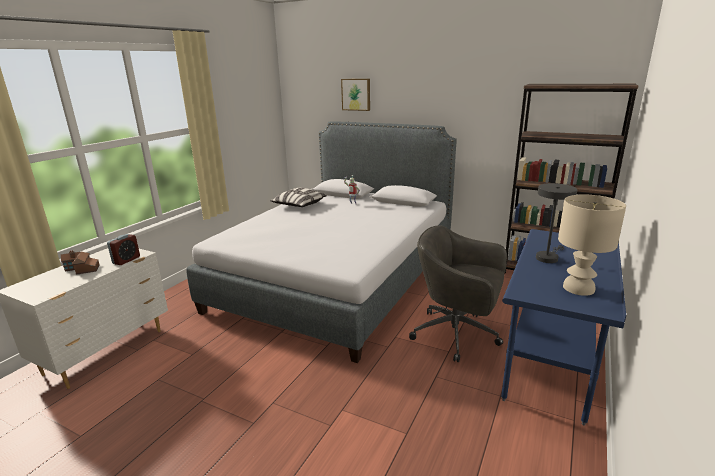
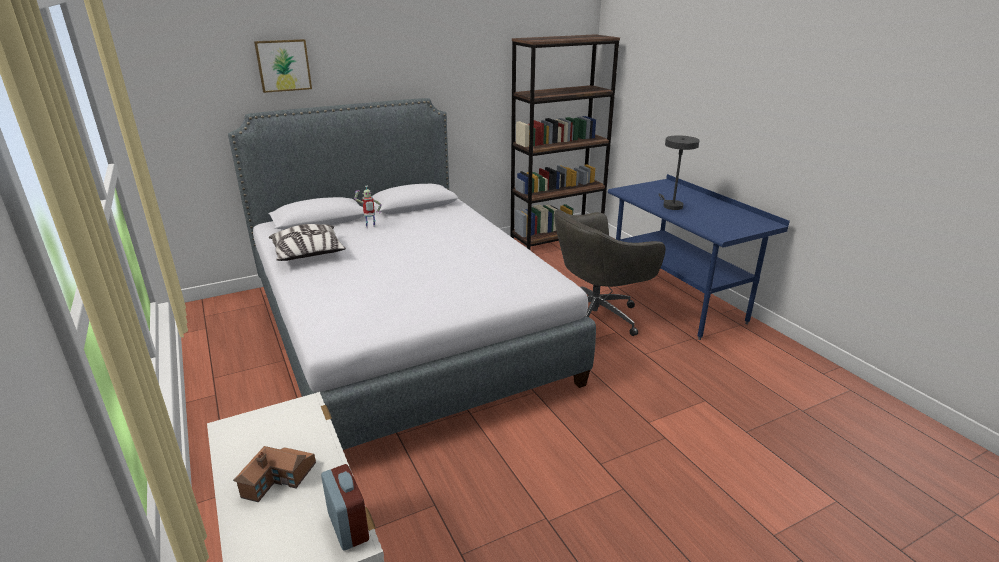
camera: 55 degrees left, 5 degrees up
alarm clock [107,234,140,265] -> alarm clock moved to [321,464,369,551]
beige table lamp [558,195,626,296] -> none

